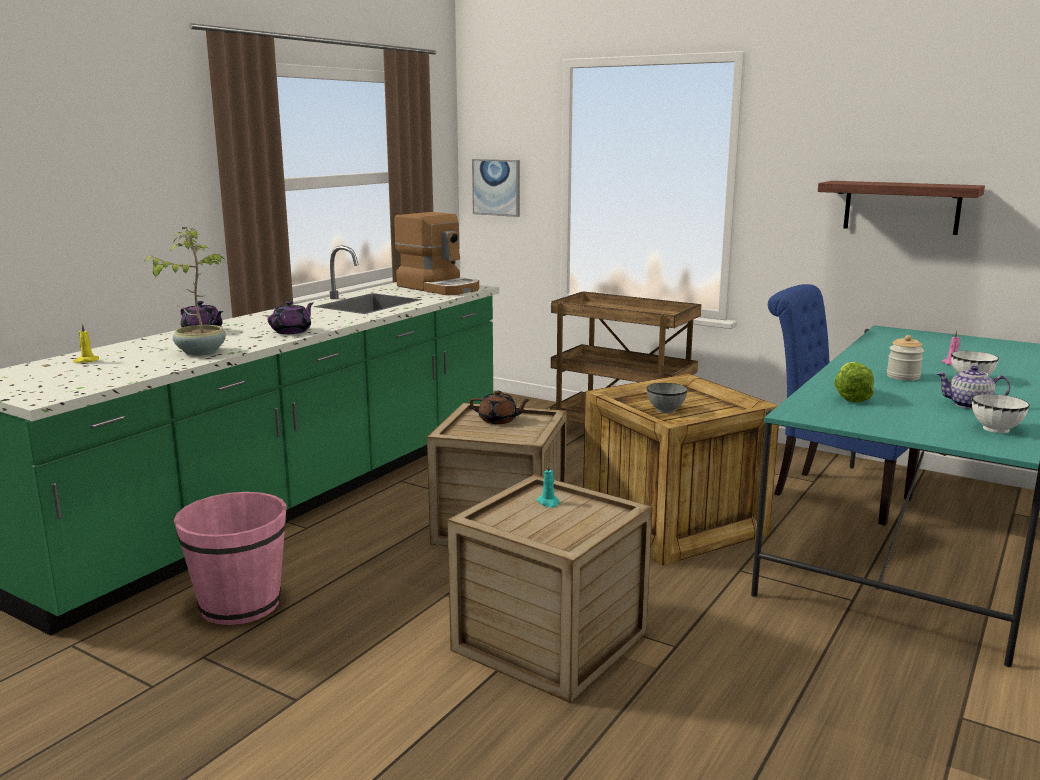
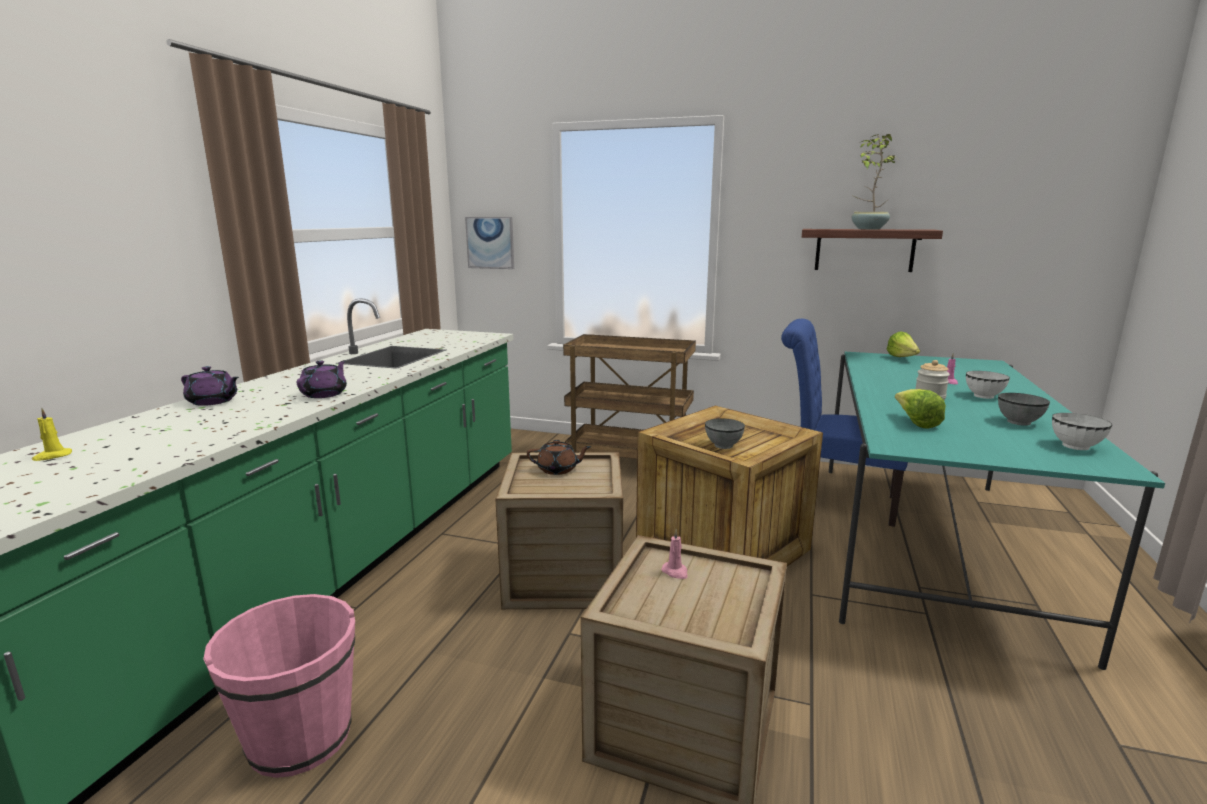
camera: 15 degrees left, 0 degrees up
potted plant [144,227,226,356] -> potted plant moved to [851,134,897,229]
coffee machine [394,212,479,295] -> none
turquoise candle [536,463,559,508] -> pink candle [661,529,688,579]
teapot [936,366,1011,409] -> grey bowl [998,393,1050,426]
none -> lettuce [887,332,920,357]

